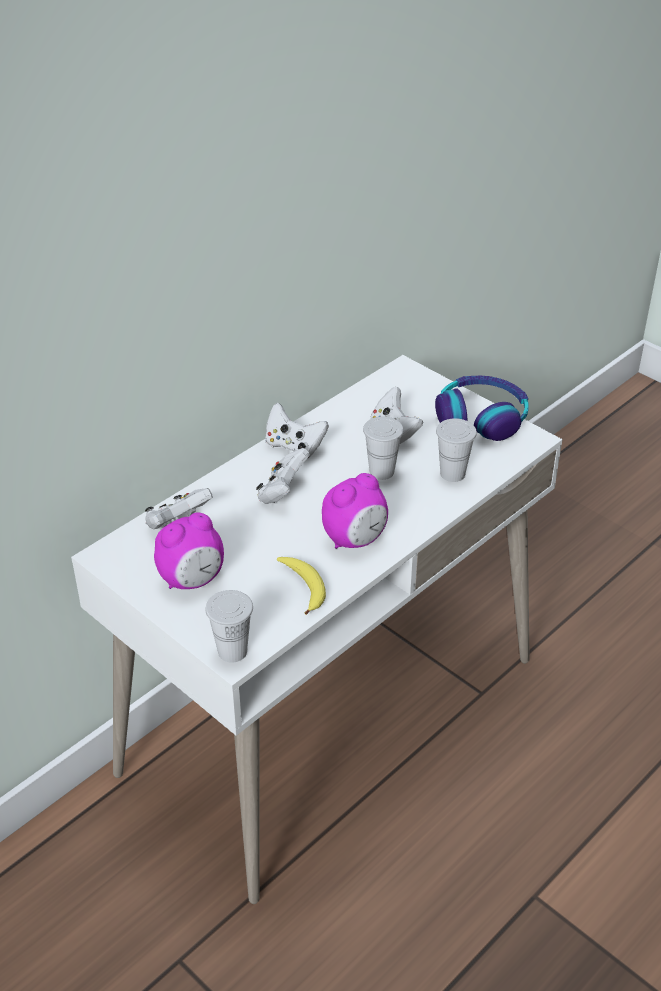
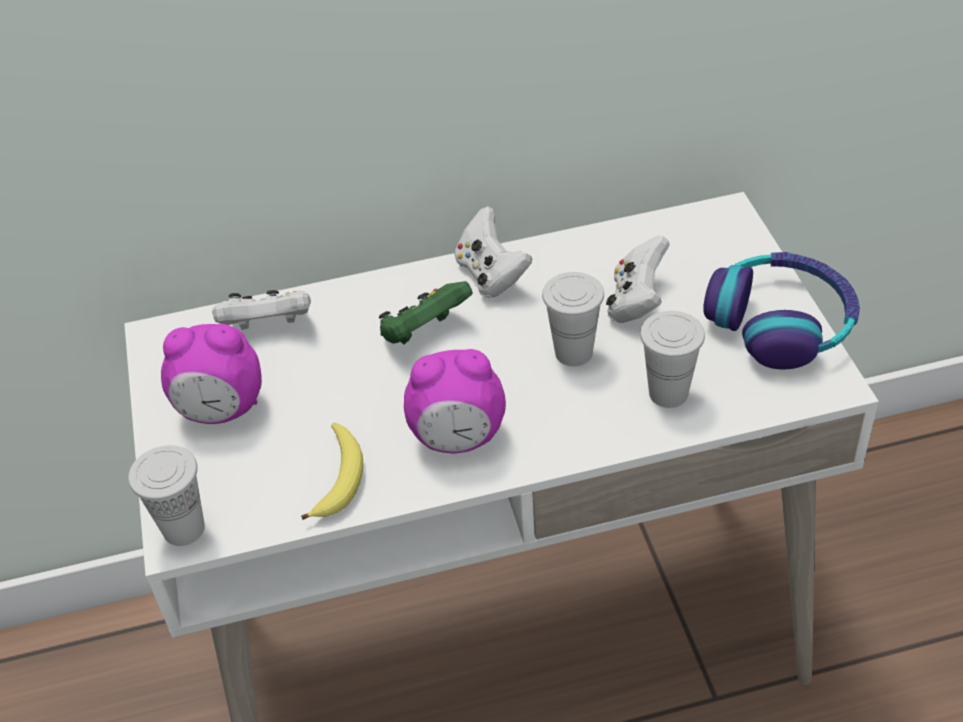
camera: 35 degrees right, 5 degrees up
white game controller [256,448,310,504] -> green game controller [379,281,473,344]

